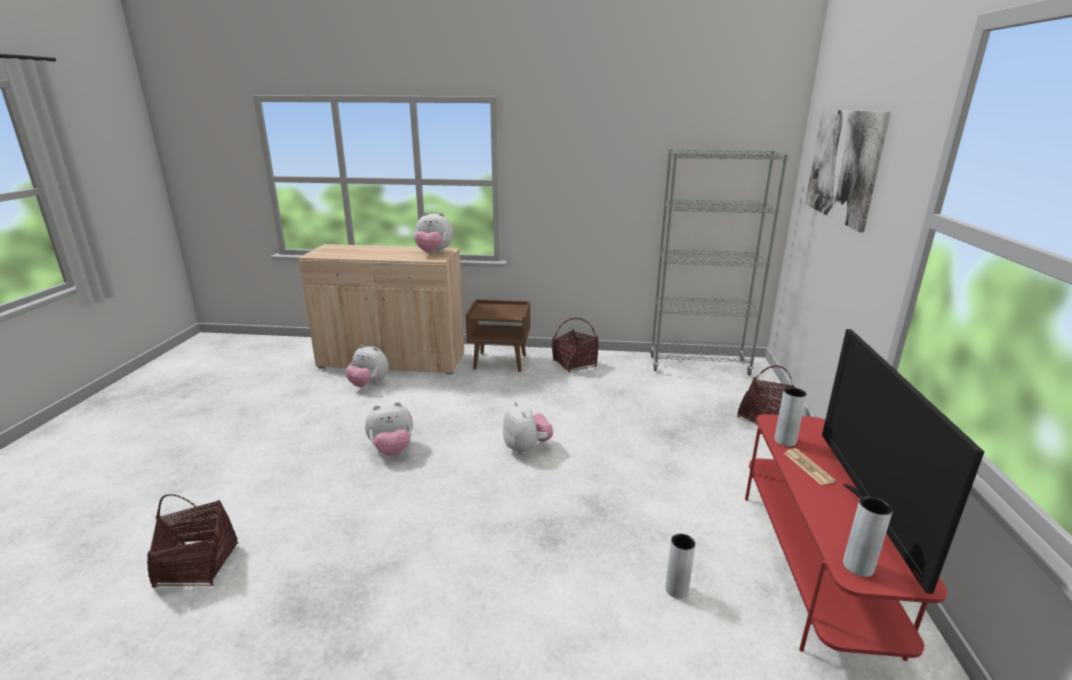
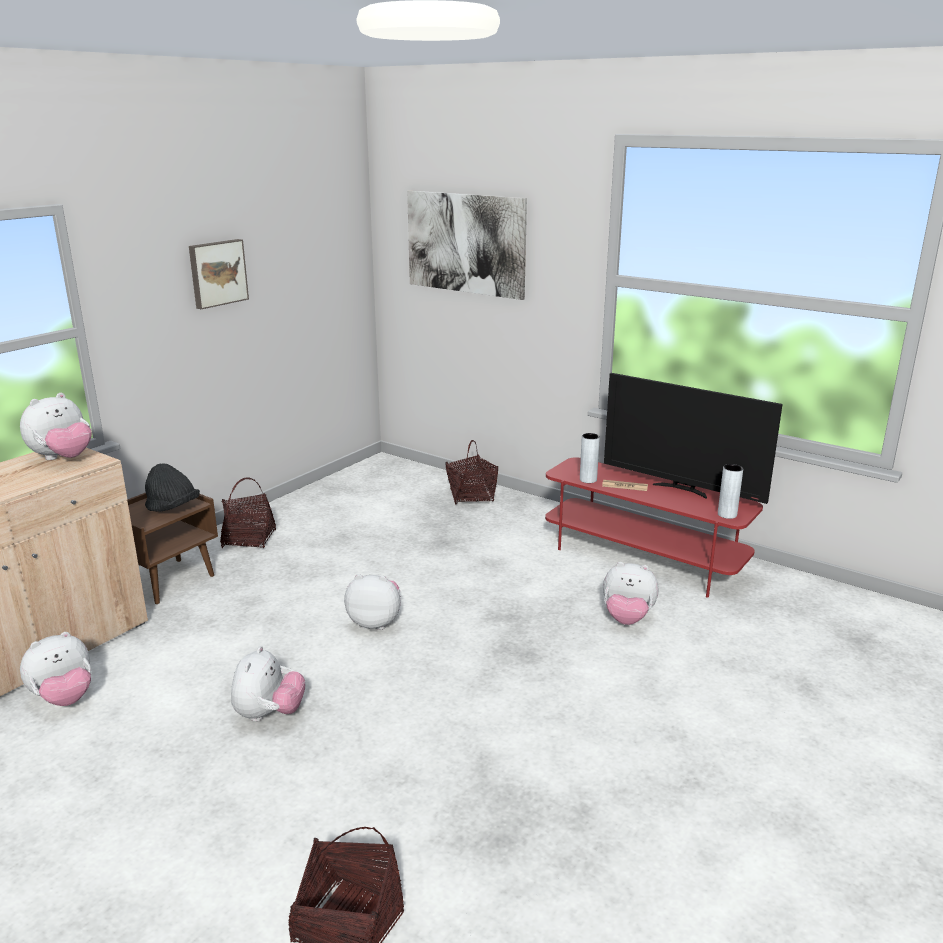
camera: 60 degrees left, 0 degrees up
grey bookcase [650,149,788,376] -> none
grey vase [666,534,695,599] -> plush toy [603,562,659,625]
none -> black hat [145,463,200,512]
none -> picture [189,239,249,309]

